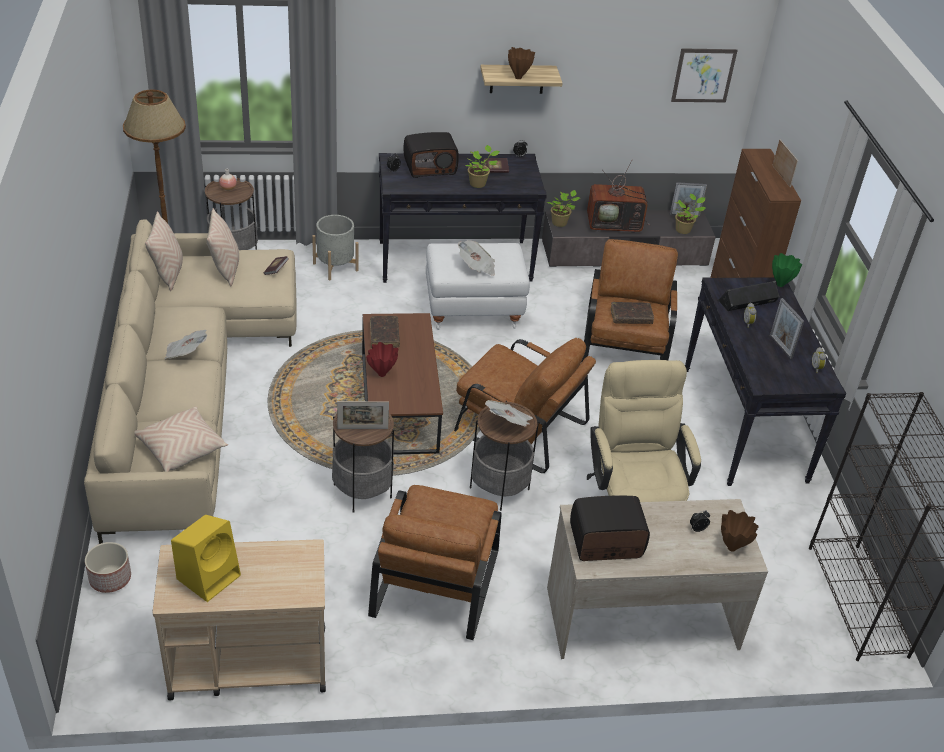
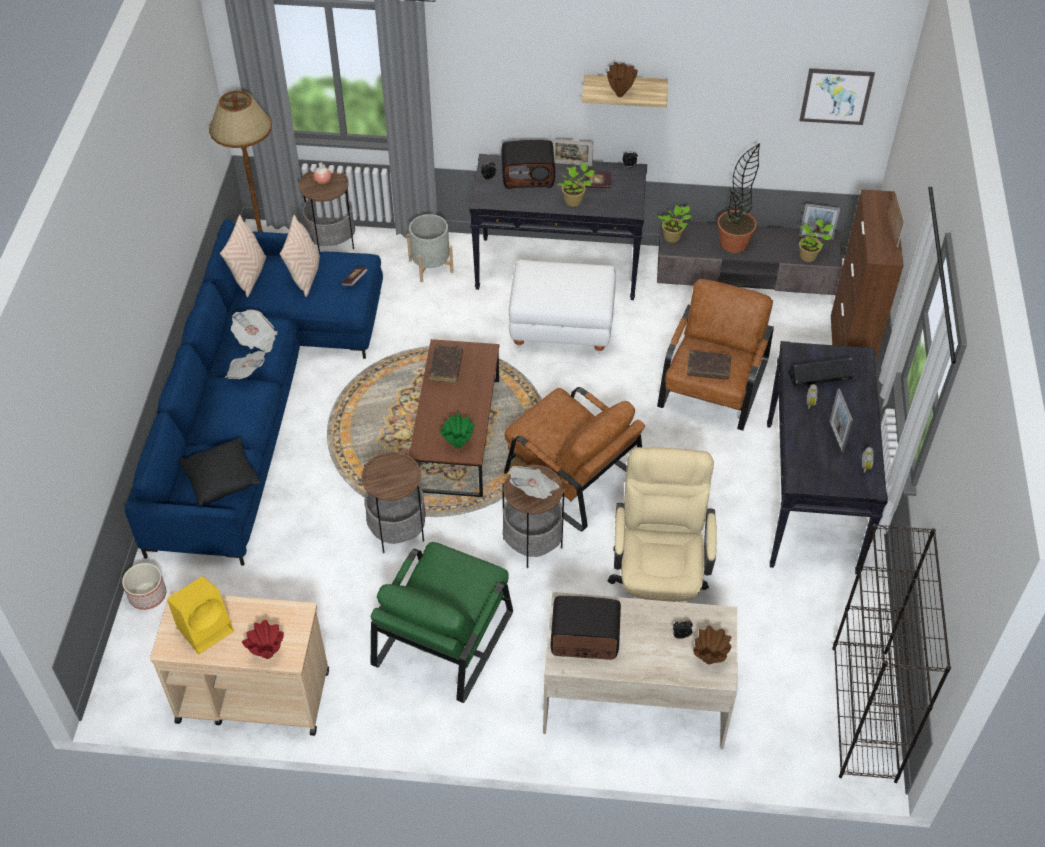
camera: 15 degrees right, 10 degrees up
beige sofa [84,219,297,544] -> blue sofa [124,219,383,566]
beige pillow [135,406,228,472] -> black pillow [179,437,262,507]
picture frame [337,401,389,429] -> picture frame moved to [551,138,594,166]
red vase [366,342,398,377] -> red vase moved to [242,620,284,659]
brown armchair [368,485,502,640] -> green armchair [371,542,513,703]
newspaper [458,240,495,276] -> newspaper moved to [231,310,278,352]
television [587,161,650,233] -> potted plant [718,143,760,253]
green vase [772,253,802,287] -> green vase moved to [440,414,475,449]

